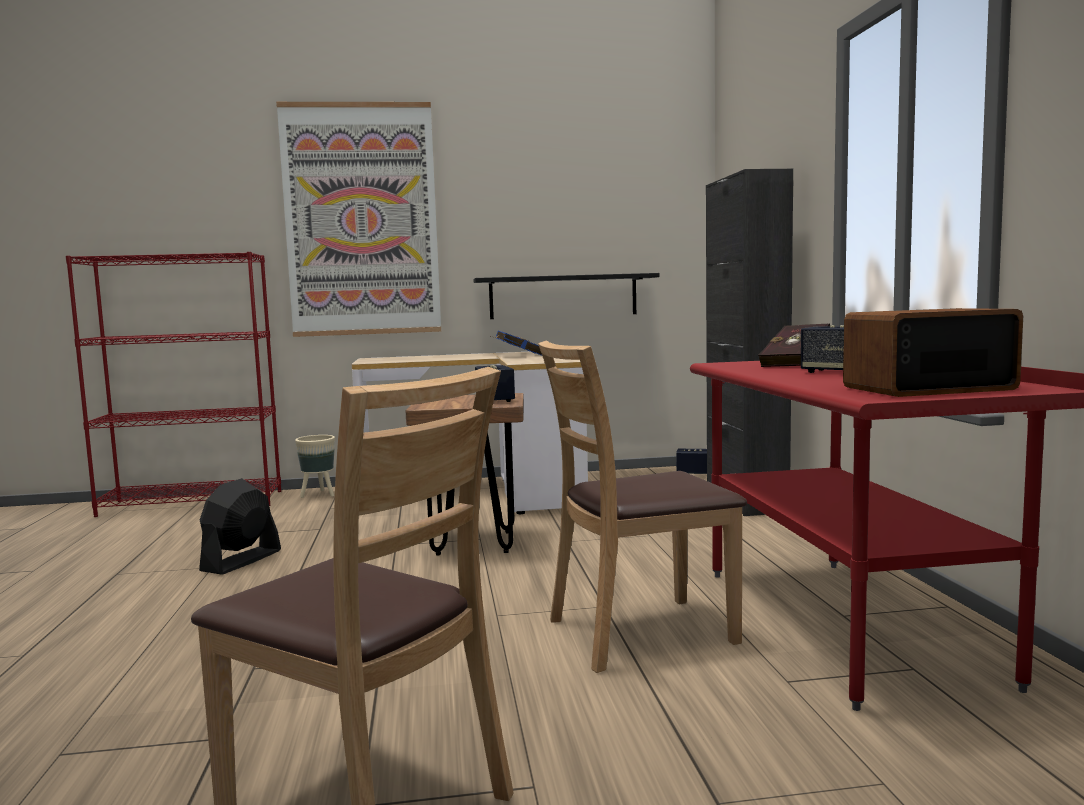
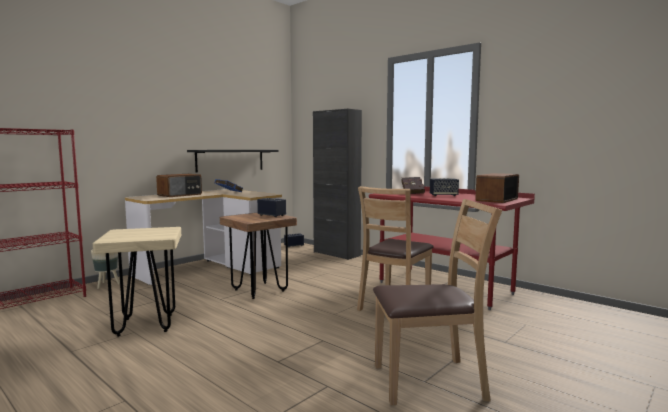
camera: 40 degrees left, 0 degrees up
black fan [199,478,281,575] -> beige stool [93,227,181,337]
picture [276,102,441,337] -> none
none -> radio [156,174,202,197]

